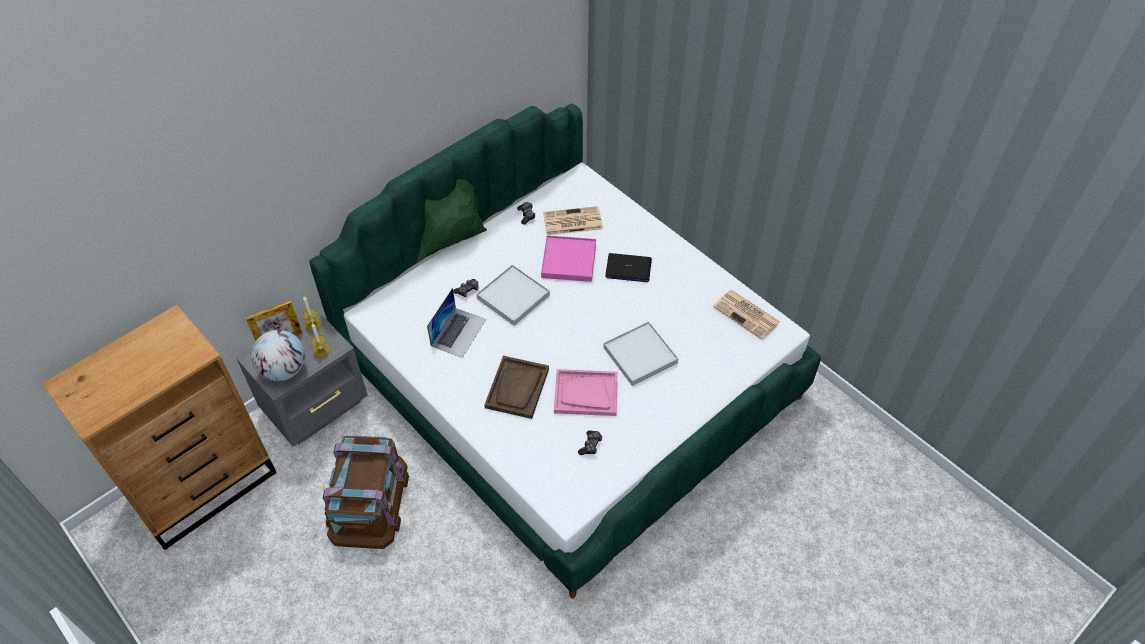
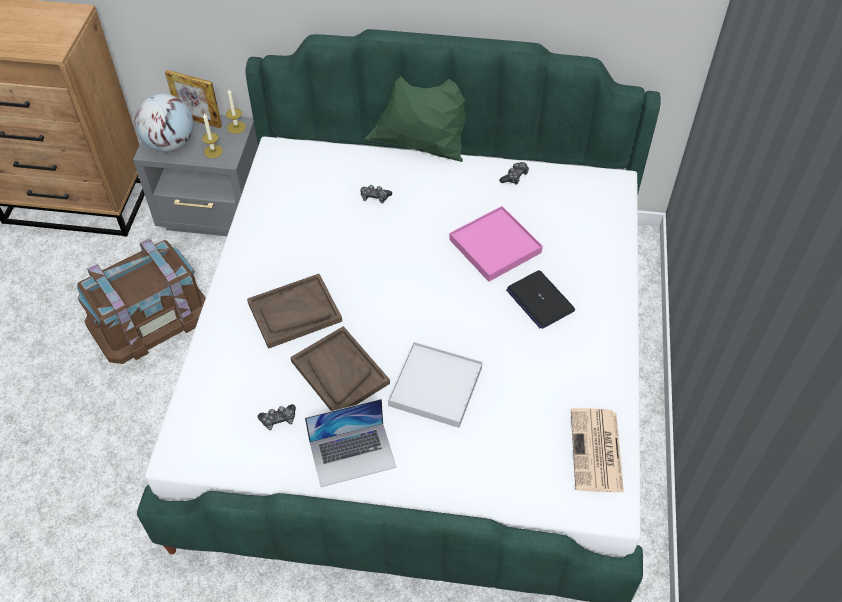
camera: 50 degrees right, 0 degrees up
laptop [427,288,486,358] -> laptop moved to [305,399,397,487]
white tray [477,264,550,326] -> none
newspaper [543,206,603,235] -> none
pink tray [554,369,618,416] -> brown tray [290,326,390,411]

